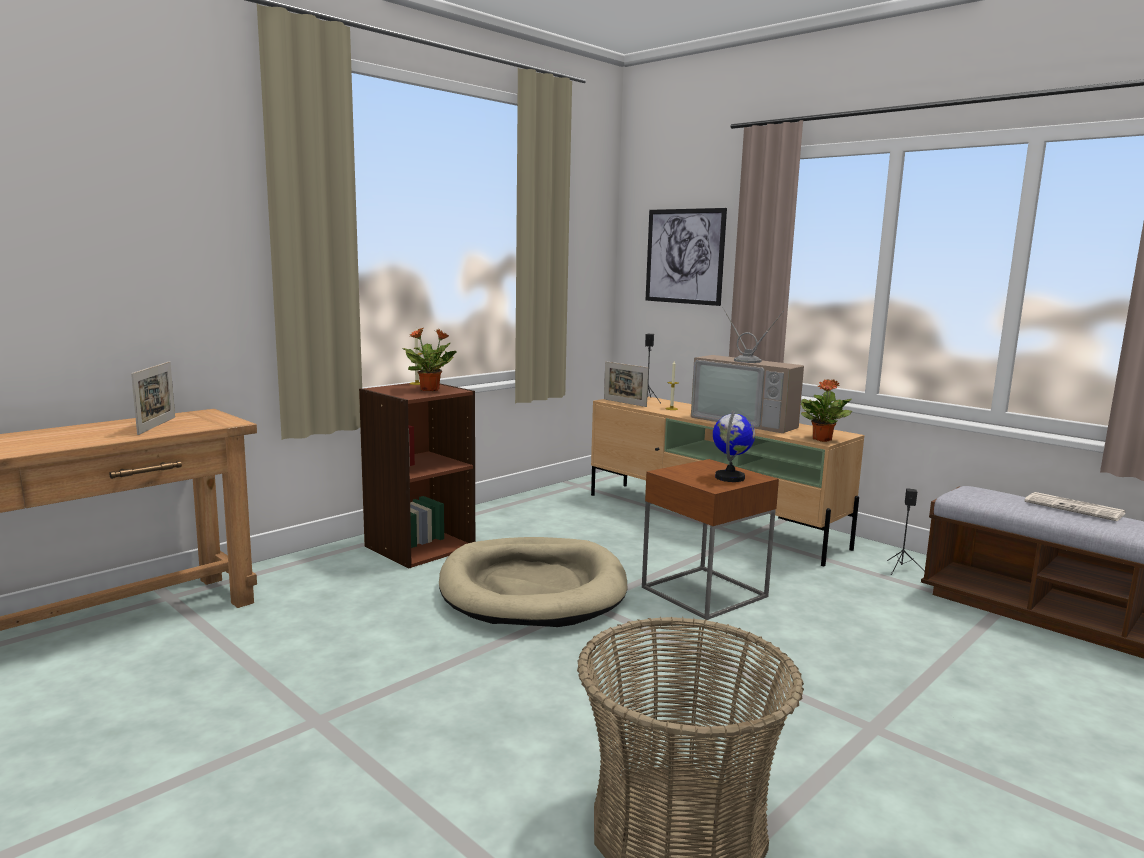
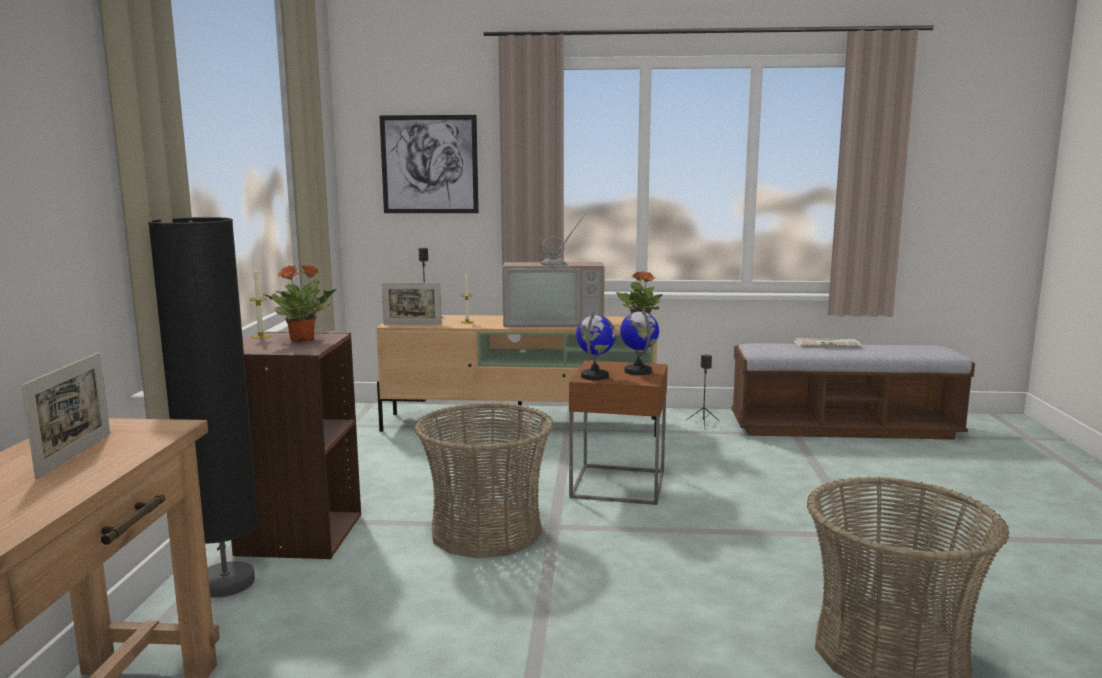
camera: 40 degrees left, 0 degrees up
picture frame [131,361,175,435] -> picture frame turned 45 degrees clockwise [21,352,110,479]
beige dog bed [439,537,627,627] -> basket [414,403,553,558]
none -> black floor lamp [148,217,259,598]
none -> globe [576,312,616,380]

